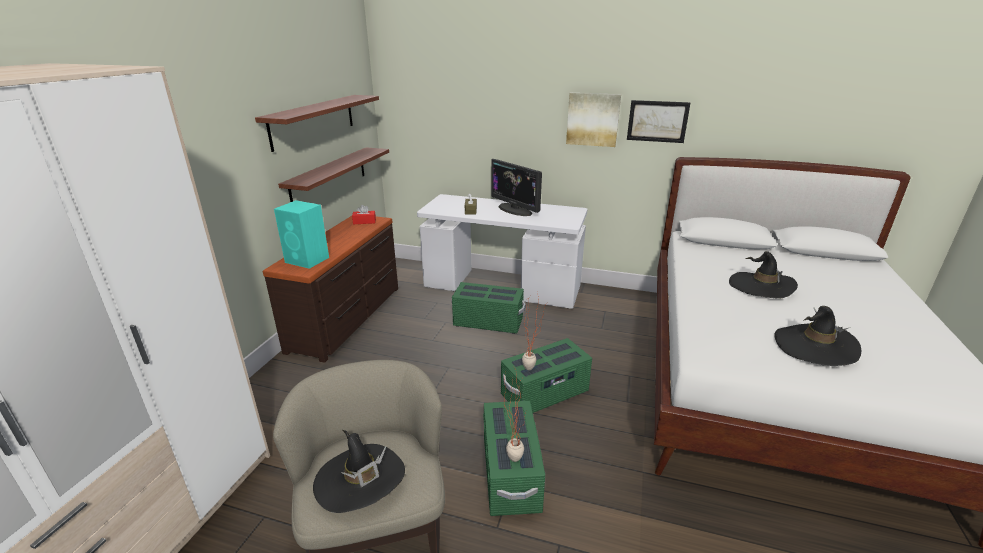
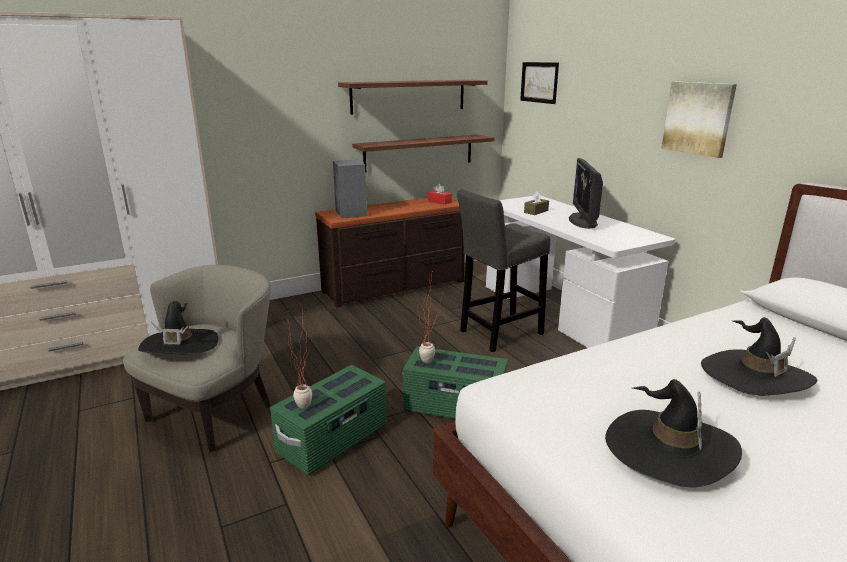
camera: 45 degrees right, 5 degrees down
turquoise speaker [274,200,329,269] -> grey speaker [333,160,367,218]
green storage box [452,282,526,334] -> grey stool [457,189,550,352]
picture [627,100,691,143] -> picture moved to [520,62,559,104]

